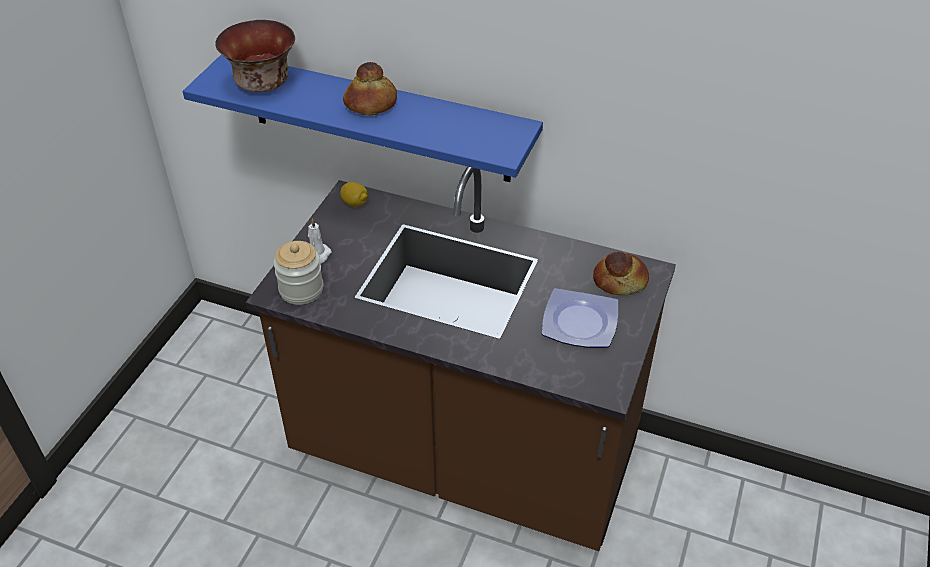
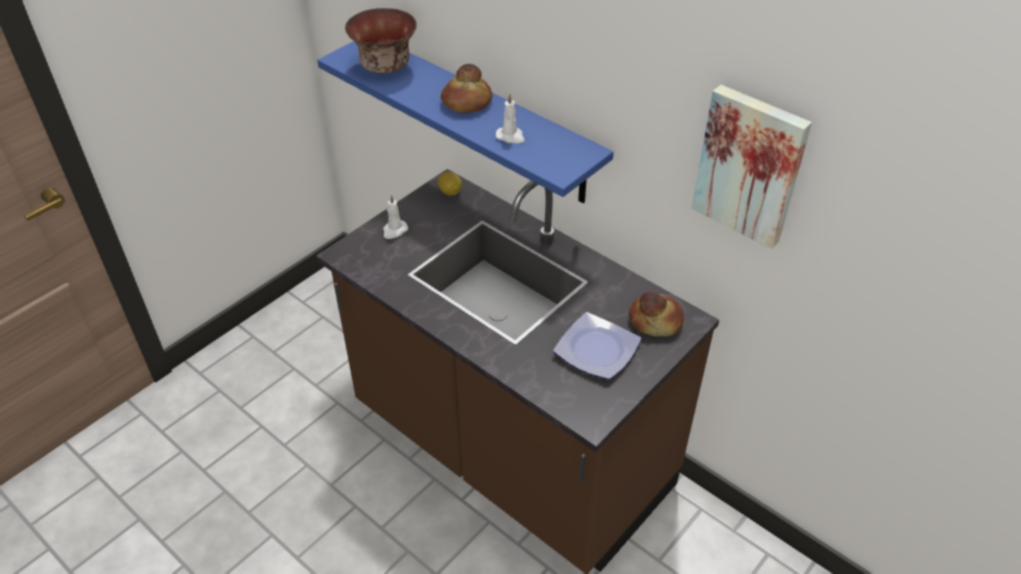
camera: 20 degrees right, 0 degrees up
jar [273,241,324,305] -> none
none -> white candle [496,94,525,143]
none -> picture [691,85,812,249]

